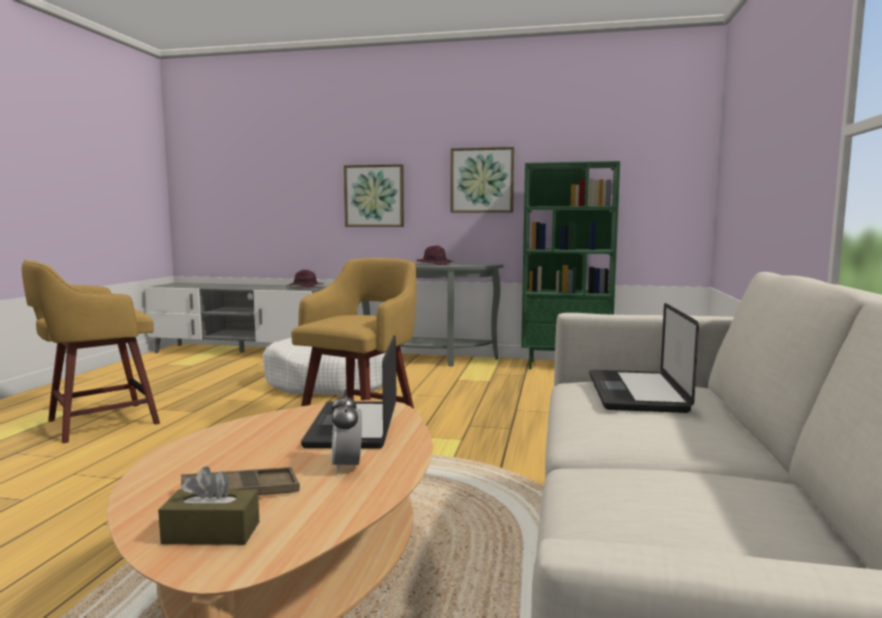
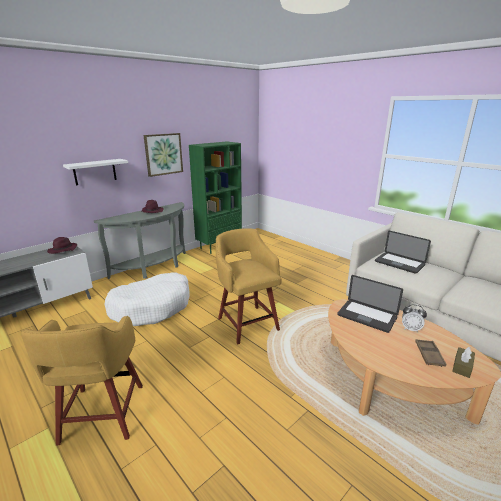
camera: 55 degrees left, 15 degrees up
picture [344,164,404,227] -> white shelf [63,159,128,185]

